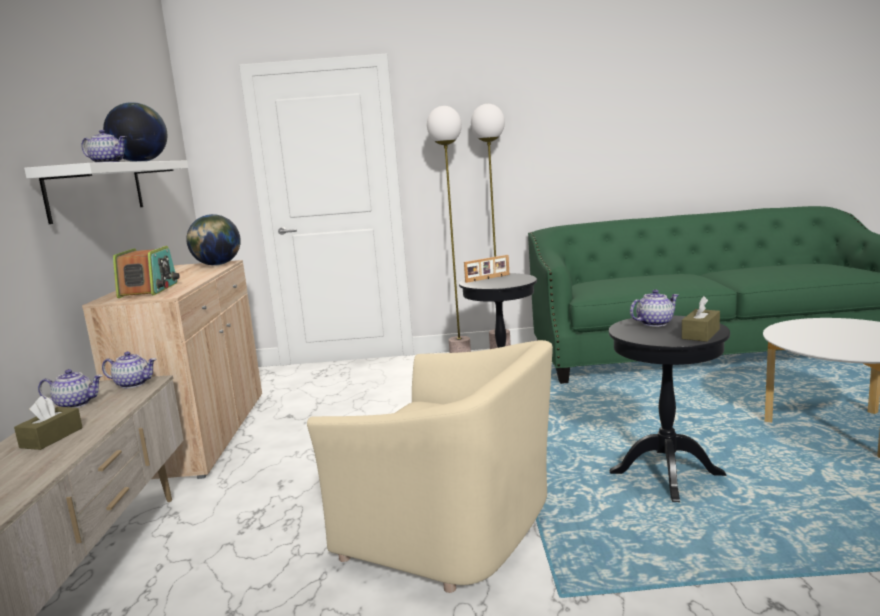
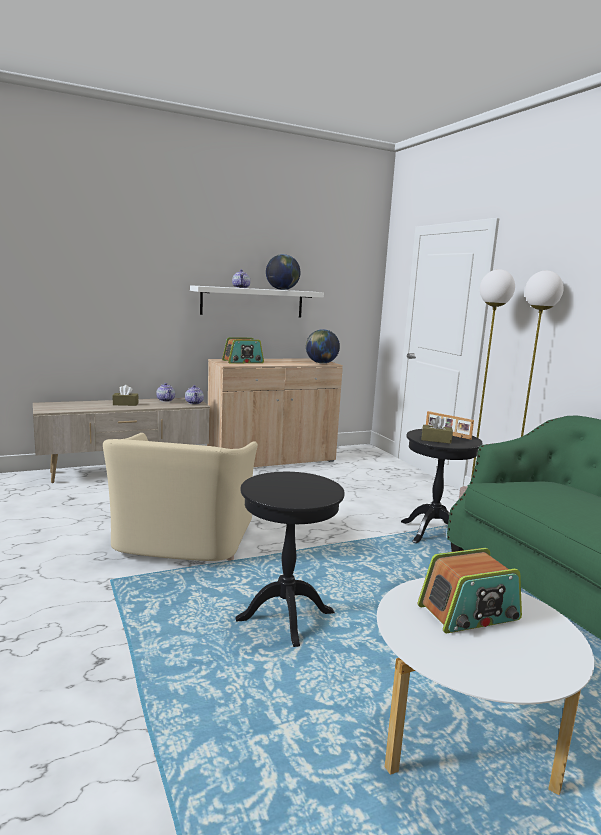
camera: 65 degrees right, 0 degrees up
teapot [630,290,679,327] -> none
brown tissue box [682,296,720,342] -> brown tissue box moved to [421,416,453,444]
none -> radio [417,548,522,633]

